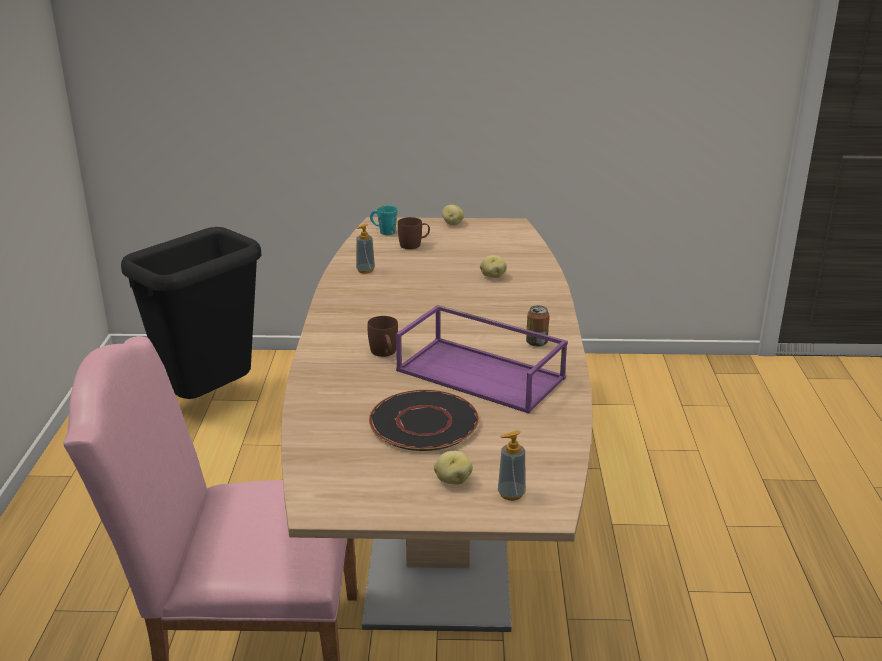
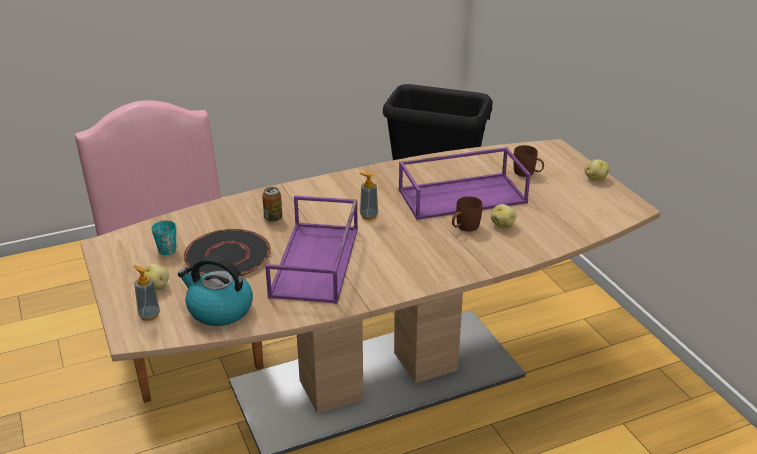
camera: 65 degrees right, 5 degrees up
soap dispenser [356,223,375,274] -> soap dispenser moved to [359,173,378,220]
brown mug [367,316,398,357] -> brown mug moved to [452,196,483,232]
turquoise mug [370,205,398,235] -> turquoise mug moved to [151,220,176,255]
can [526,305,549,347] -> can moved to [262,187,282,222]
none -> kettle [178,256,253,326]
none -> purple tray [398,147,531,220]

